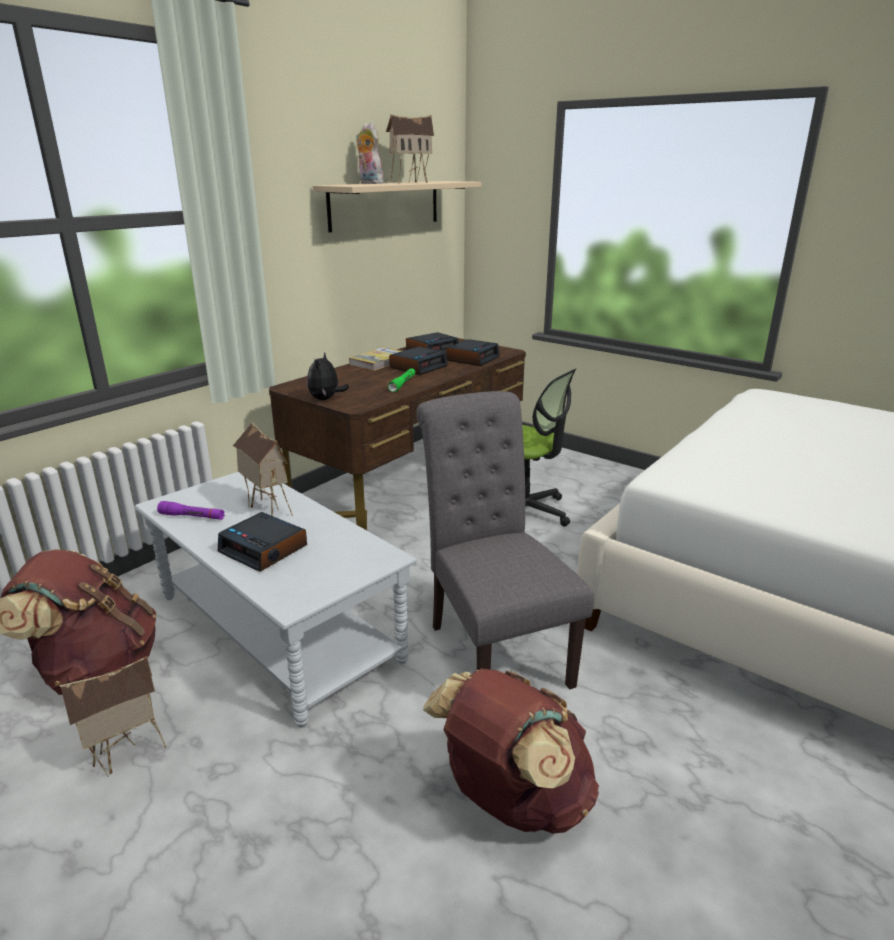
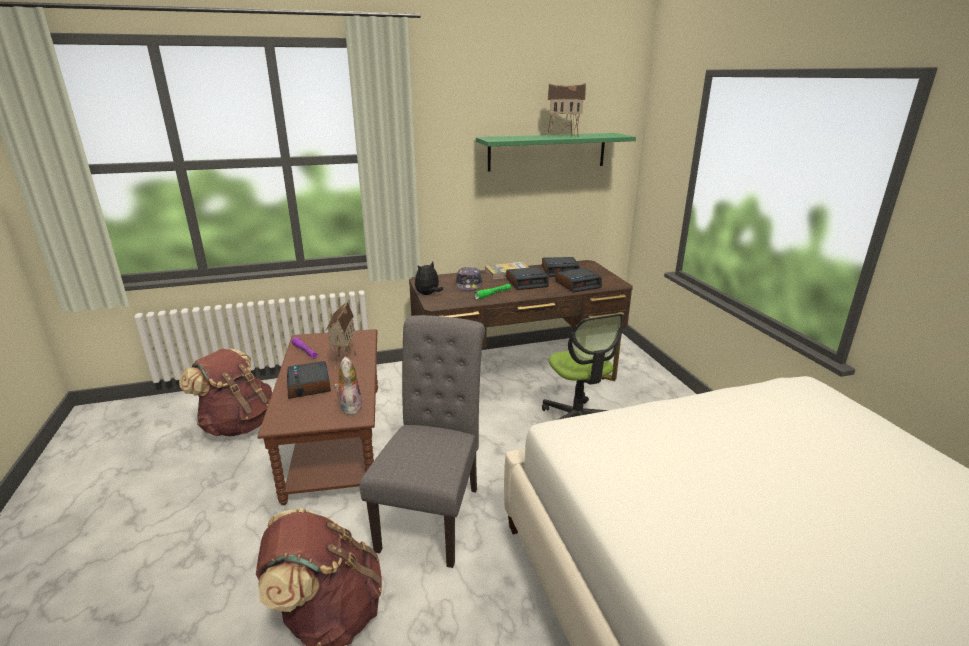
camera: 35 degrees right, 0 degrees up
toy house [59,656,166,777] -> none
grey coffee table [134,472,417,728] -> brown coffee table [257,329,378,505]
beige shelf [313,181,481,232] -> green shelf [476,133,636,171]
plush toy [356,122,385,184] -> plush toy moved to [334,356,363,415]
none -> cap [456,267,483,291]

